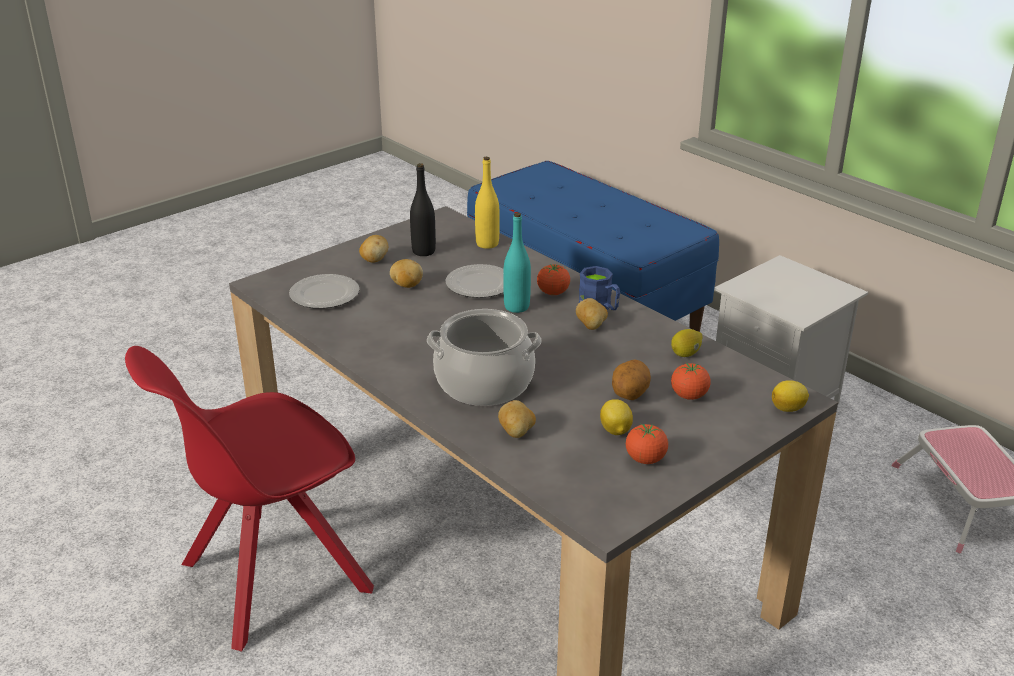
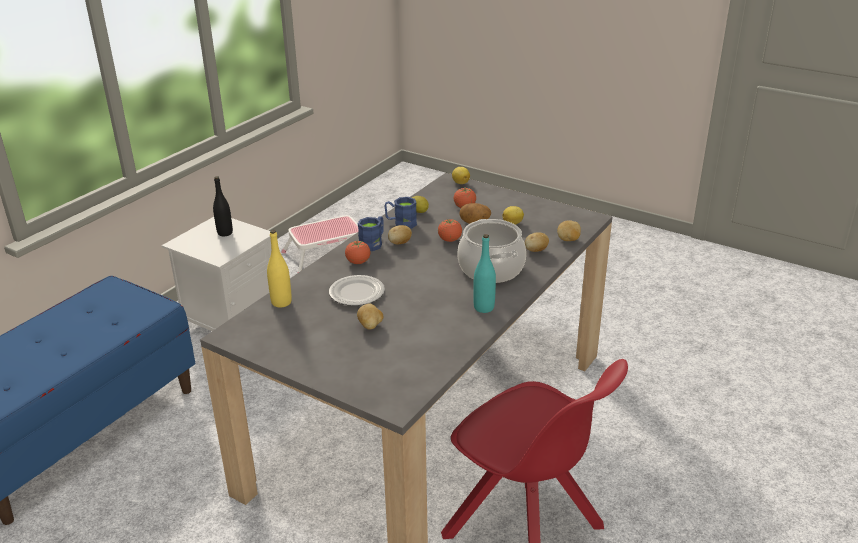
camera: 105 degrees left, 0 degrees up
plate [289,274,360,309] -> none
potato [359,235,388,262] -> potato moved to [557,220,581,241]
black bottle [410,163,436,256] -> black bottle moved to [213,176,233,236]
turquoise bottle [503,213,531,313] -> turquoise bottle moved to [473,234,496,313]
tomato [626,424,668,464] -> tomato moved to [438,219,462,242]
none -> blue mug [384,197,417,229]

